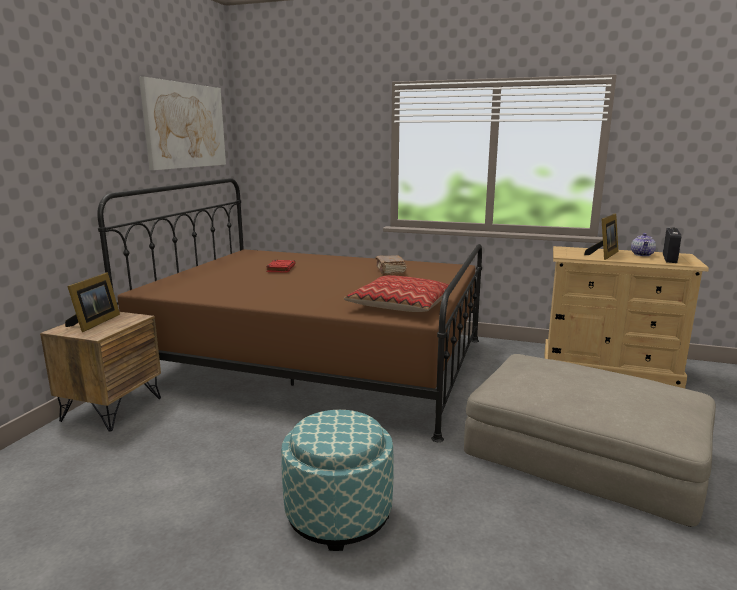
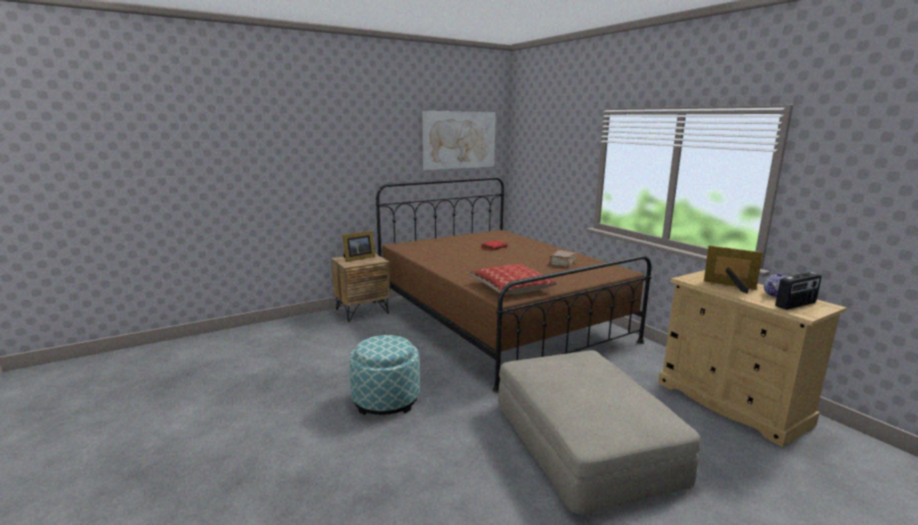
camera: 40 degrees right, 0 degrees up
picture frame [584,214,618,260] -> picture frame turned 135 degrees counterclockwise [704,246,763,293]

